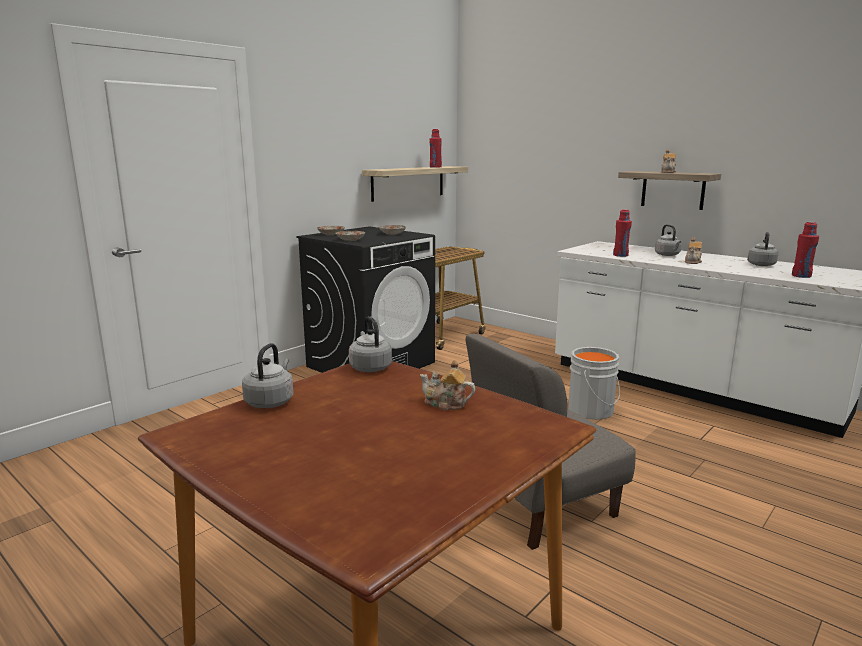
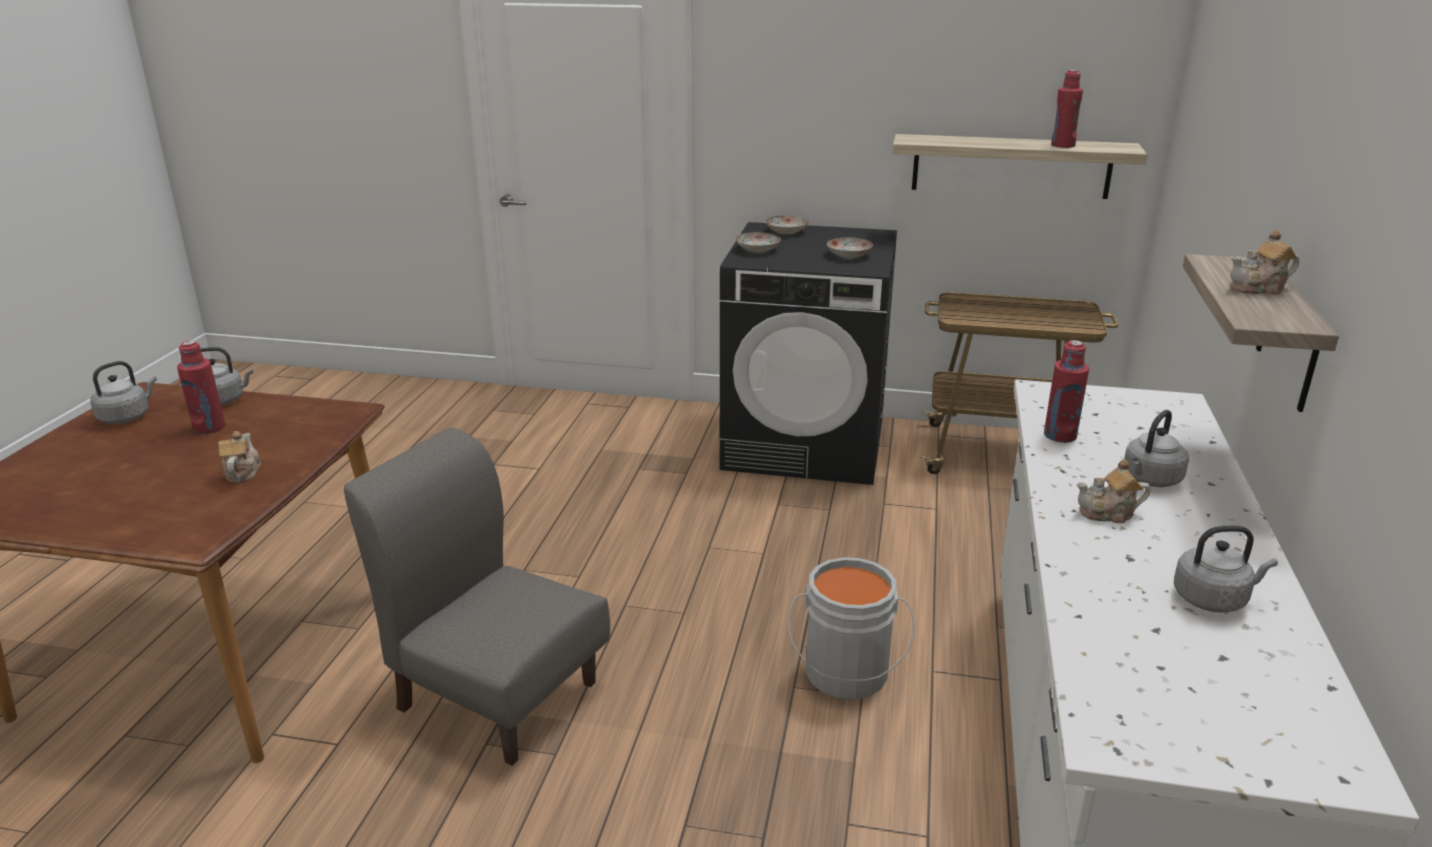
camera: 60 degrees right, 10 degrees up
grey kettle [349,316,392,372] -> grey kettle moved to [90,361,157,424]
red bottle [792,222,819,278] -> red bottle moved to [177,340,225,434]

